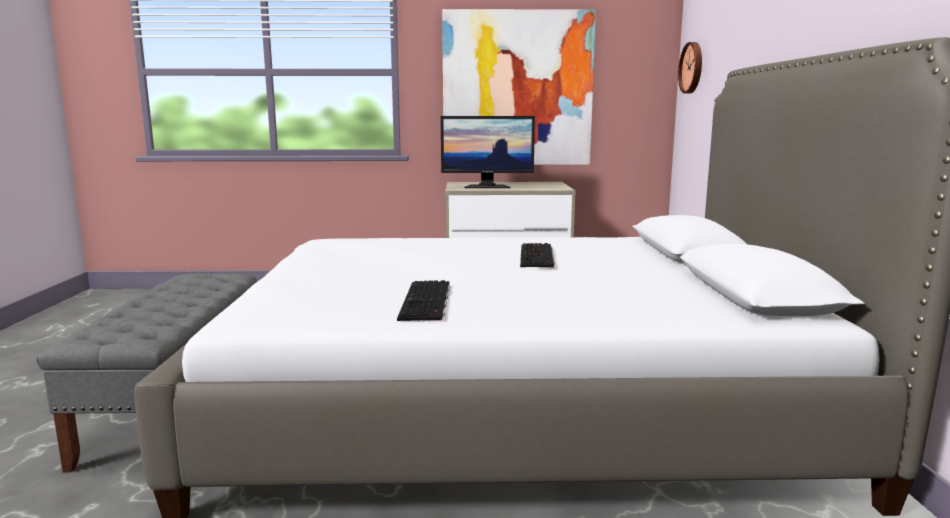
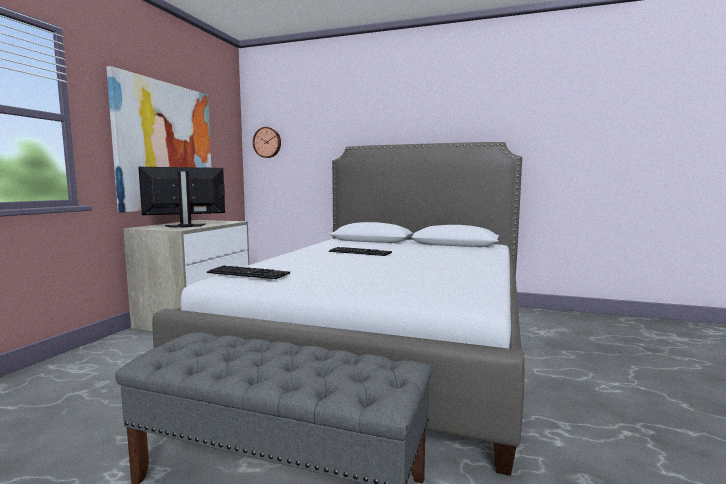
camera: 70 degrees left, 5 degrees down
keyboard [397,280,450,321] -> keyboard moved to [207,265,290,279]
monitor [441,116,535,188] -> monitor turned 135 degrees counterclockwise [138,167,225,228]

